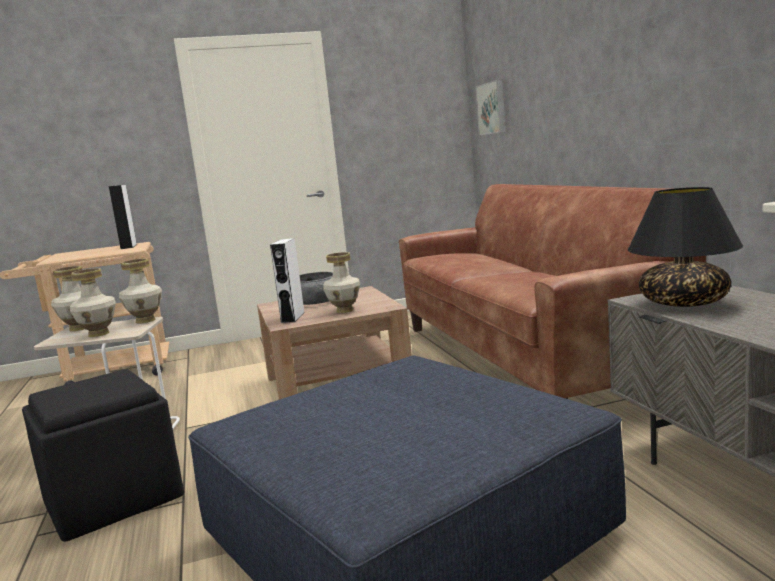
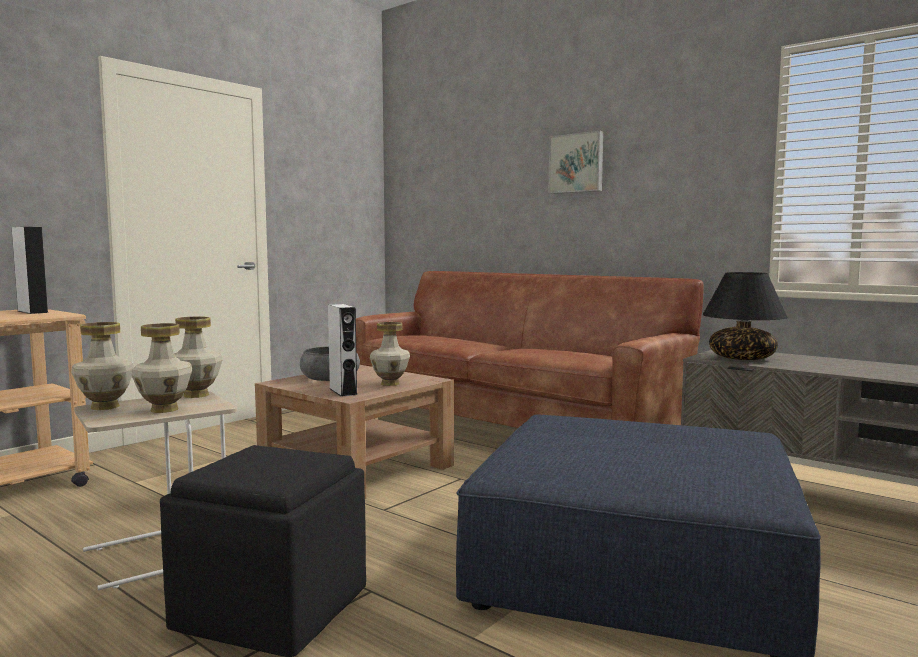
camera: 35 degrees left, 5 degrees down
picture [476,79,506,136] -> picture moved to [548,131,603,194]

